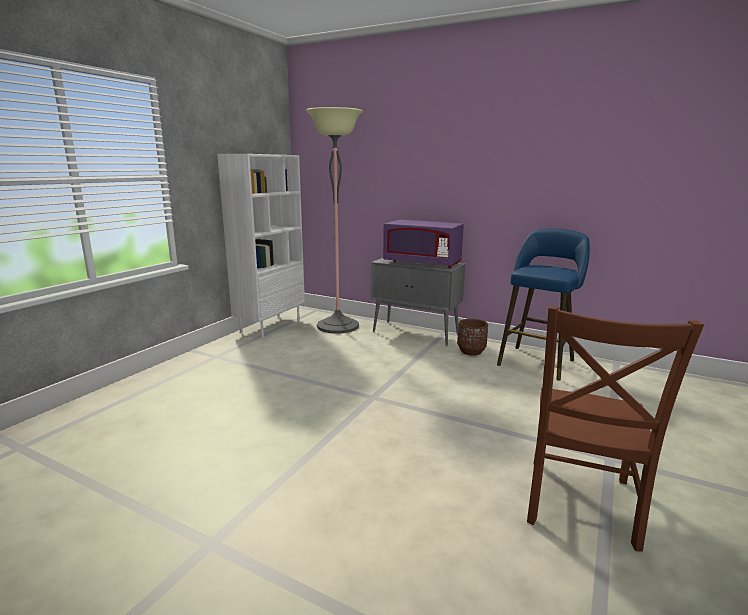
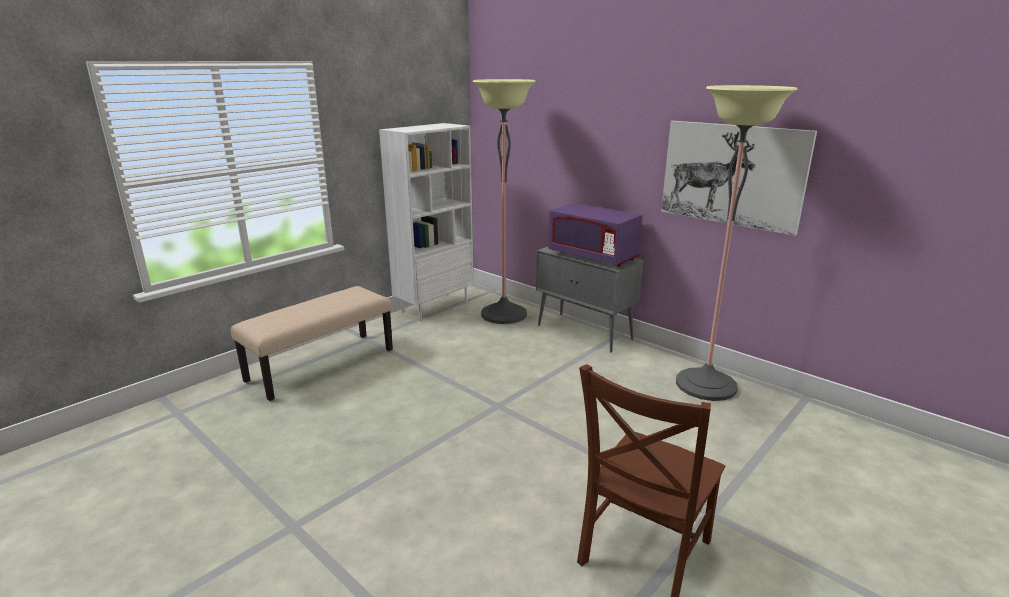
camera: 15 degrees right, 5 degrees up
brown planter [457,319,488,356] -> none
blue stool [497,228,590,381] -> floor lamp [676,85,798,401]
none -> beige bench [231,286,393,401]
none -> picture [661,121,817,236]

